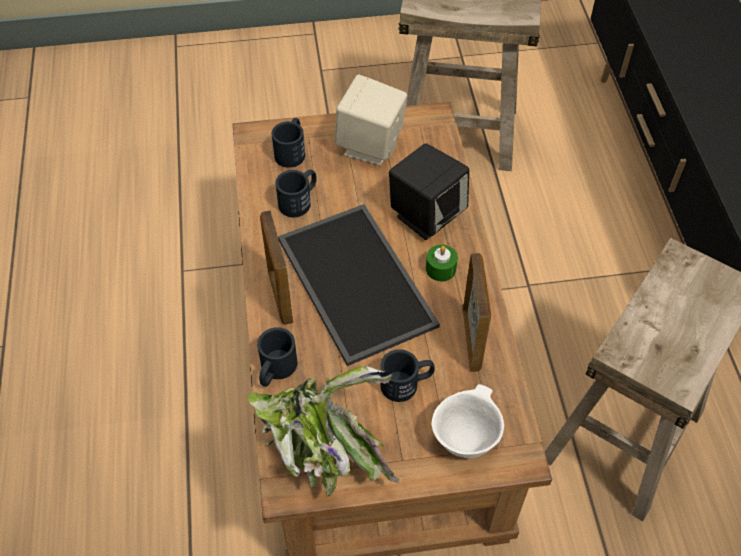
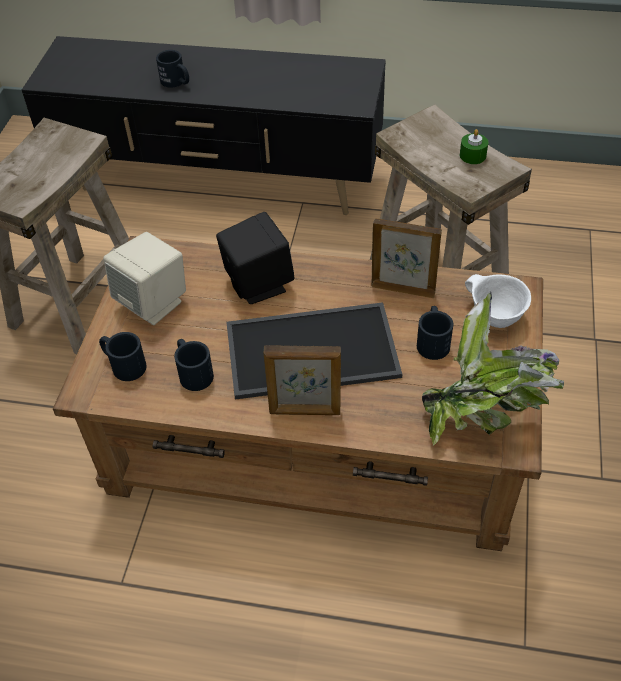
camera: 70 degrees left, 5 degrees down
black mug [257,327,297,386] -> black mug moved to [156,50,189,88]
green candle [426,245,458,281] -> green candle moved to [460,129,488,164]

